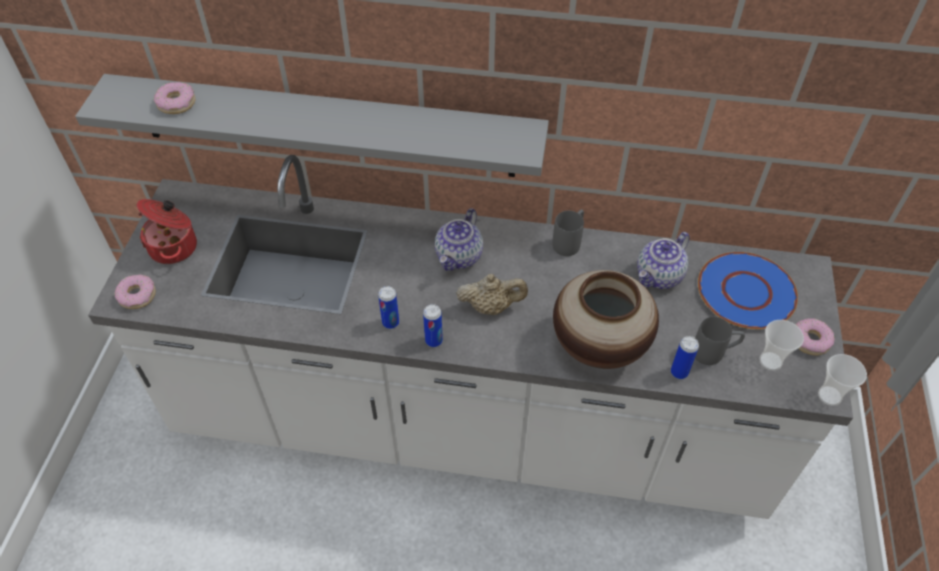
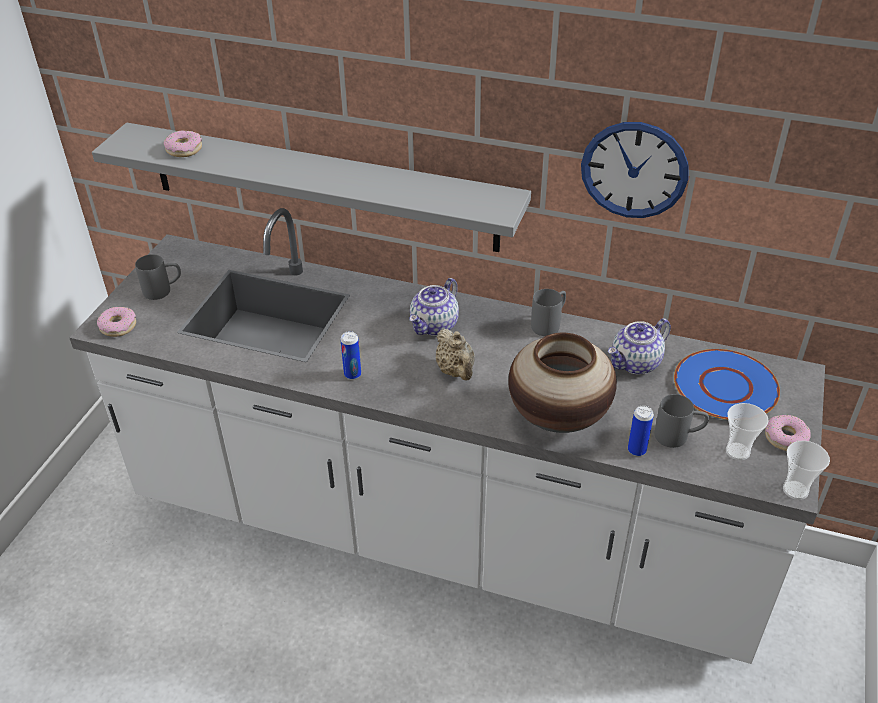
camera: 10 degrees right, 10 degrees down
cooking pot [136,199,197,264] -> grey mug [135,254,181,300]
can [423,304,443,347] -> none
beige teapot [456,274,528,315] -> beige teapot turned 60 degrees clockwise [436,328,475,381]
none -> wall clock [581,122,689,218]

